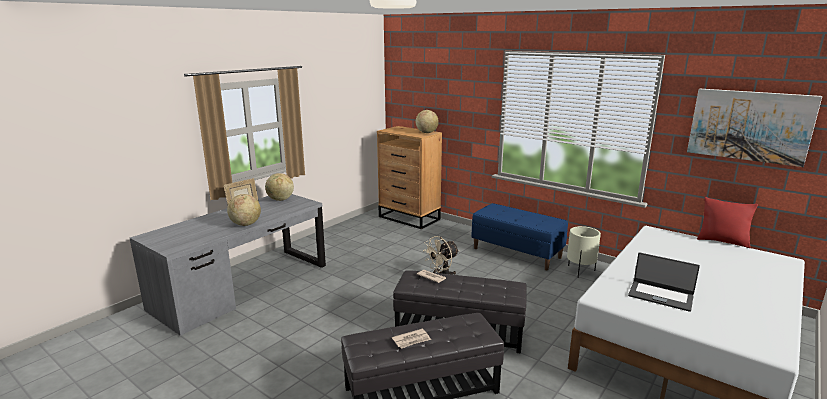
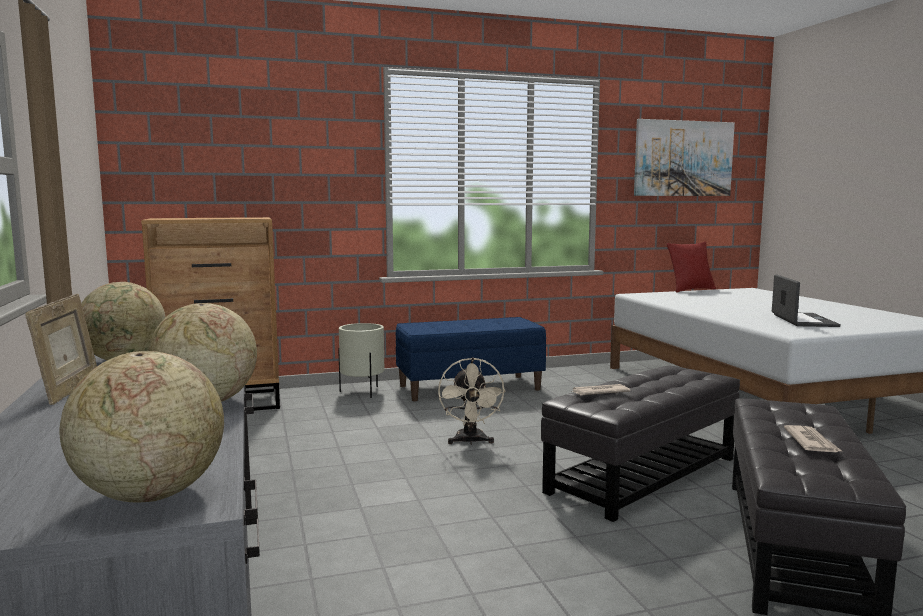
camera: 55 degrees left, 10 degrees down
globe [416,110,439,133] -> globe moved to [60,351,224,502]
beige planter [567,226,601,277] -> beige planter moved to [338,323,384,398]
laptop [628,252,700,312] -> laptop turned 60 degrees counterclockwise [772,274,841,327]

